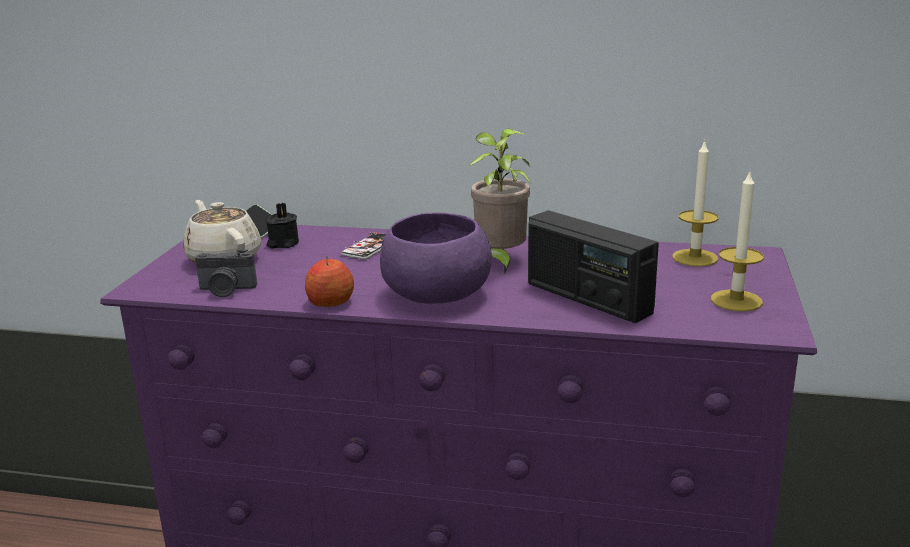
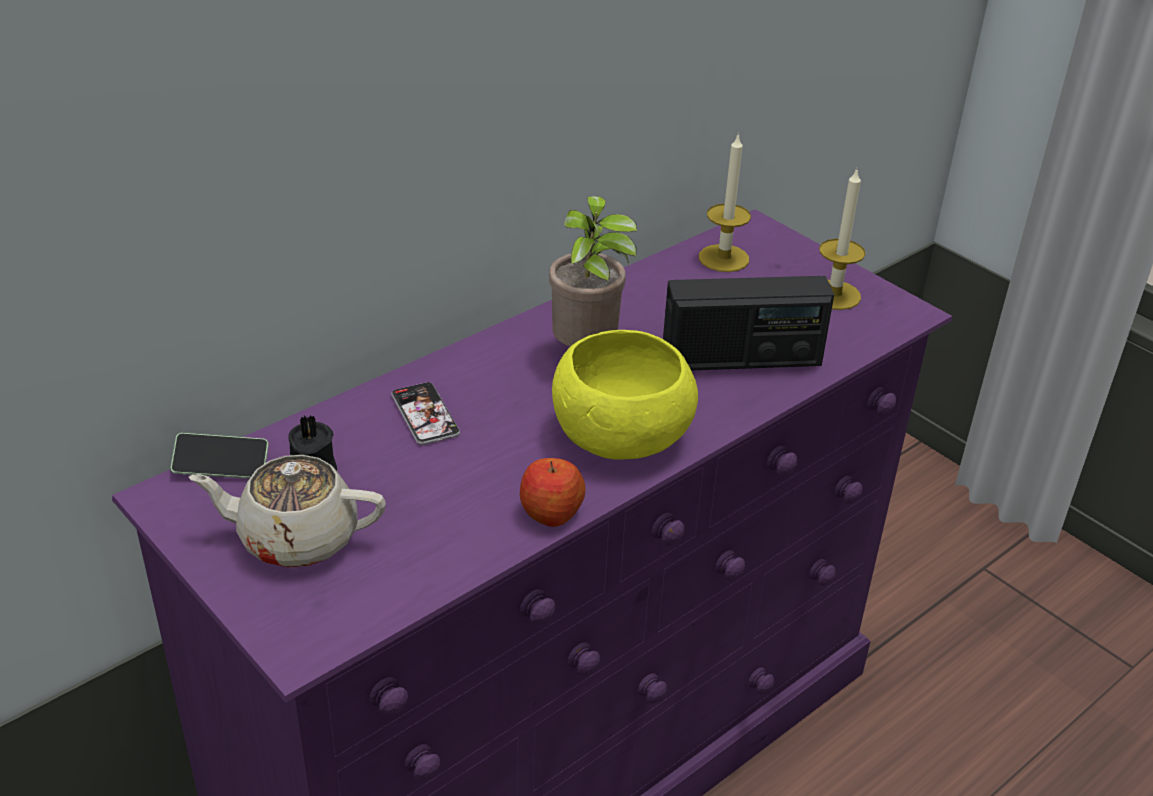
camera: 55 degrees left, 15 degrees up
camera [195,250,257,297] -> none
purple bowl [380,212,492,304] -> yellow bowl [552,330,698,460]

